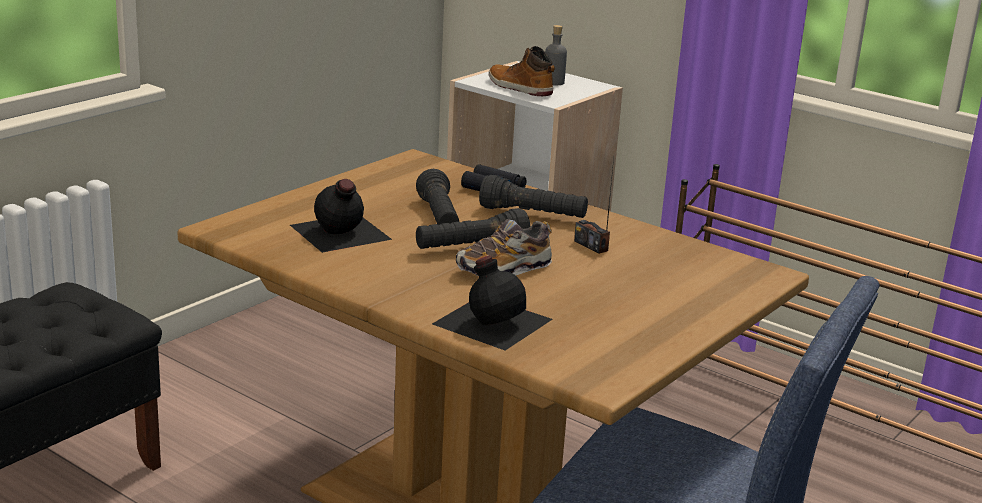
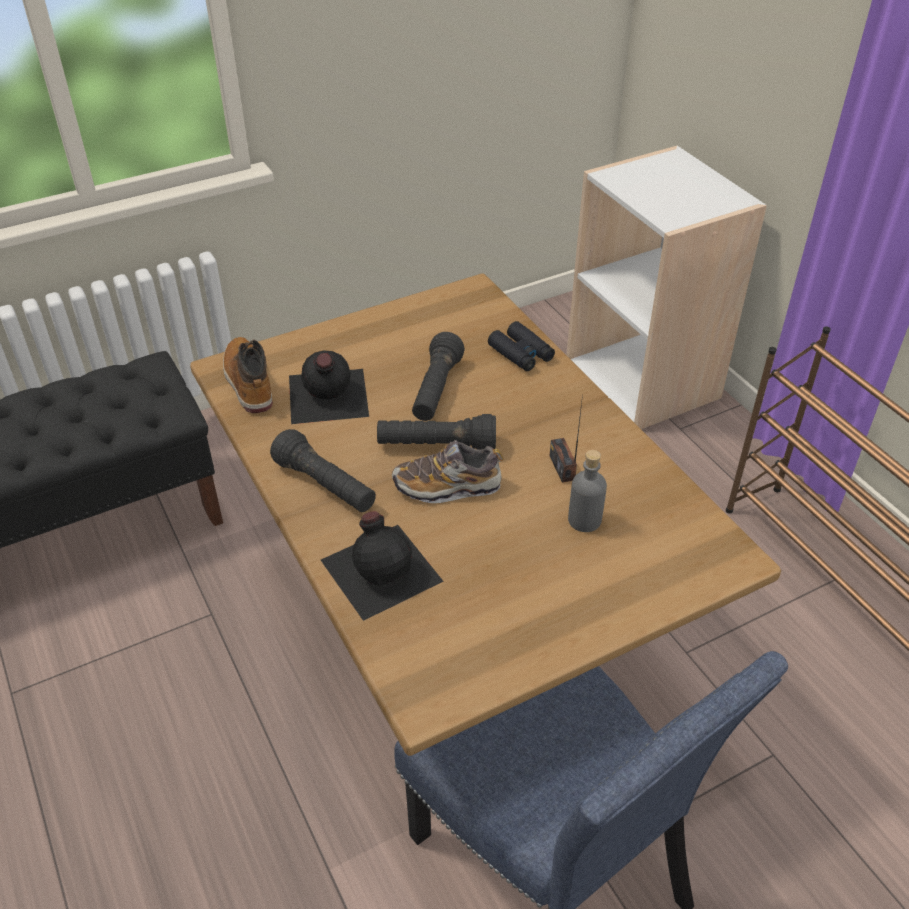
camera: 25 degrees right, 20 degrees up
black flashlight [479,175,588,218] -> black flashlight moved to [270,429,376,512]
boot [489,46,555,96] -> boot moved to [223,337,273,413]
grey bottle [545,25,567,85] -> grey bottle moved to [568,450,607,532]

